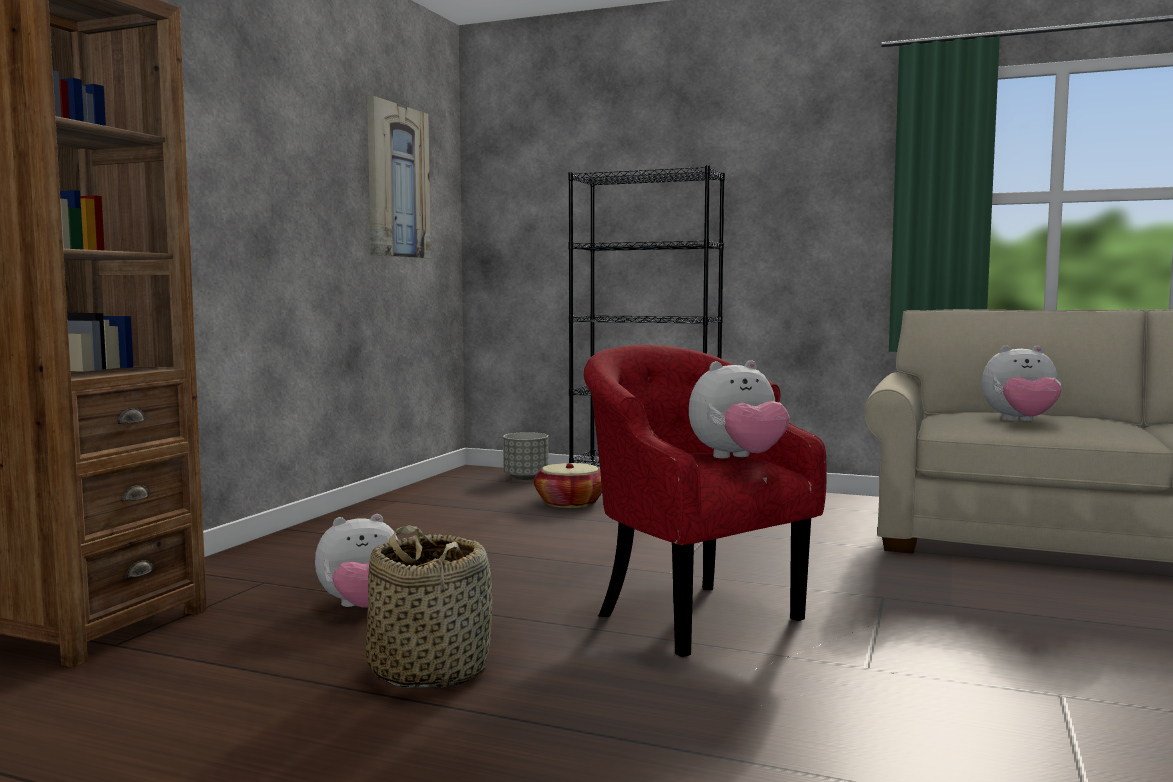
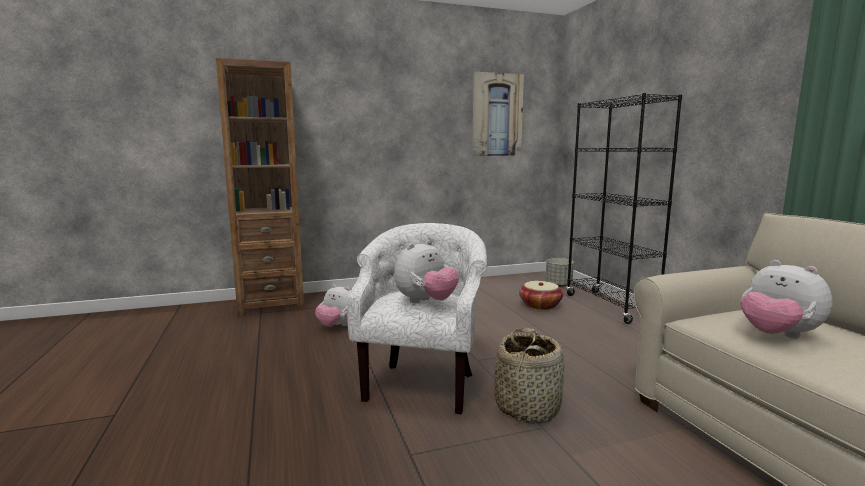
camera: 50 degrees right, 5 degrees up
basket [366,525,492,688] -> basket moved to [494,328,565,424]
red armchair [584,345,827,657] -> white armchair [347,223,487,414]
plush toy [689,360,789,459] -> plush toy turned 75 degrees counterclockwise [394,240,459,303]

